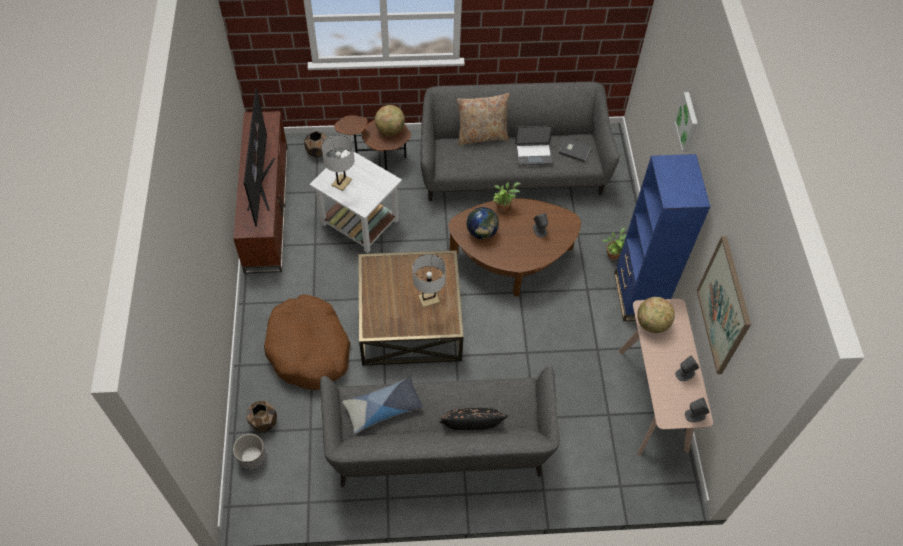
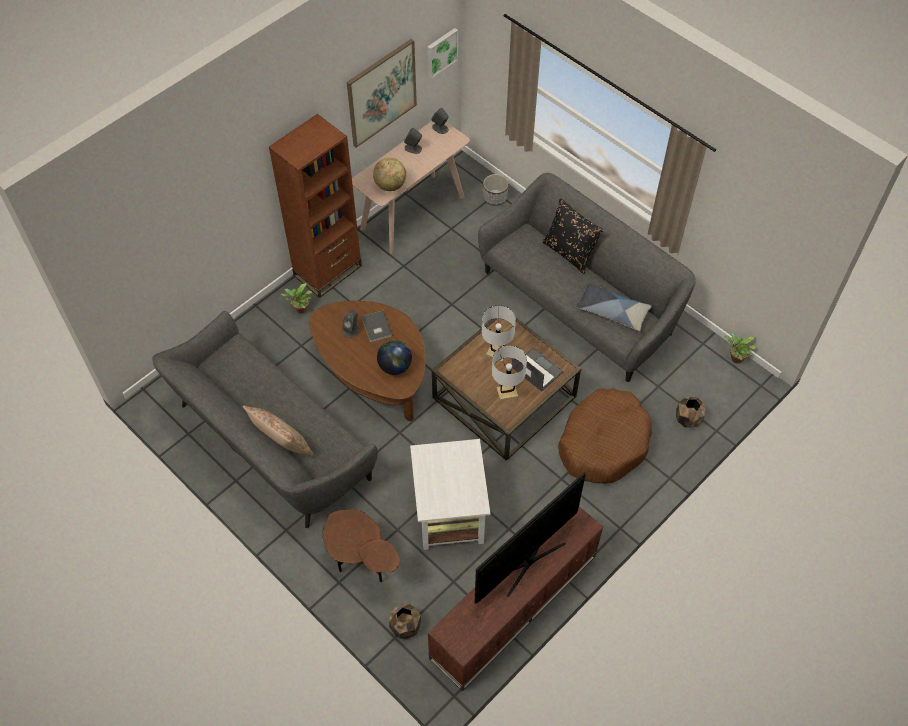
camera: 130 degrees left, 0 degrees up
planter [233,434,266,470] -> planter moved to [483,174,509,206]
white table lamp [322,135,355,191] -> white table lamp moved to [492,345,527,401]
globe [375,105,405,136] -> none
potted plant [493,182,521,212] -> potted plant moved to [725,333,756,364]
laptop [515,126,553,166] -> laptop moved to [512,348,563,392]
grey book [559,138,592,162] -> grey book moved to [361,311,392,342]
blue bookcase [614,154,711,321] -> brown bookcase [269,114,362,298]
picture [674,92,698,152] -> picture moved to [427,28,458,79]

